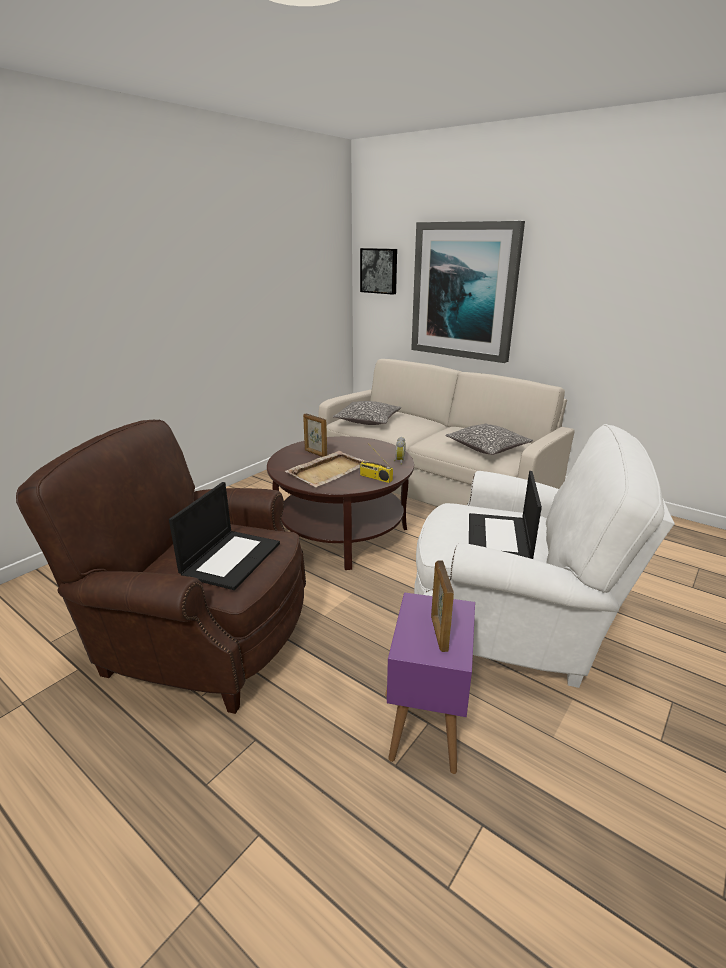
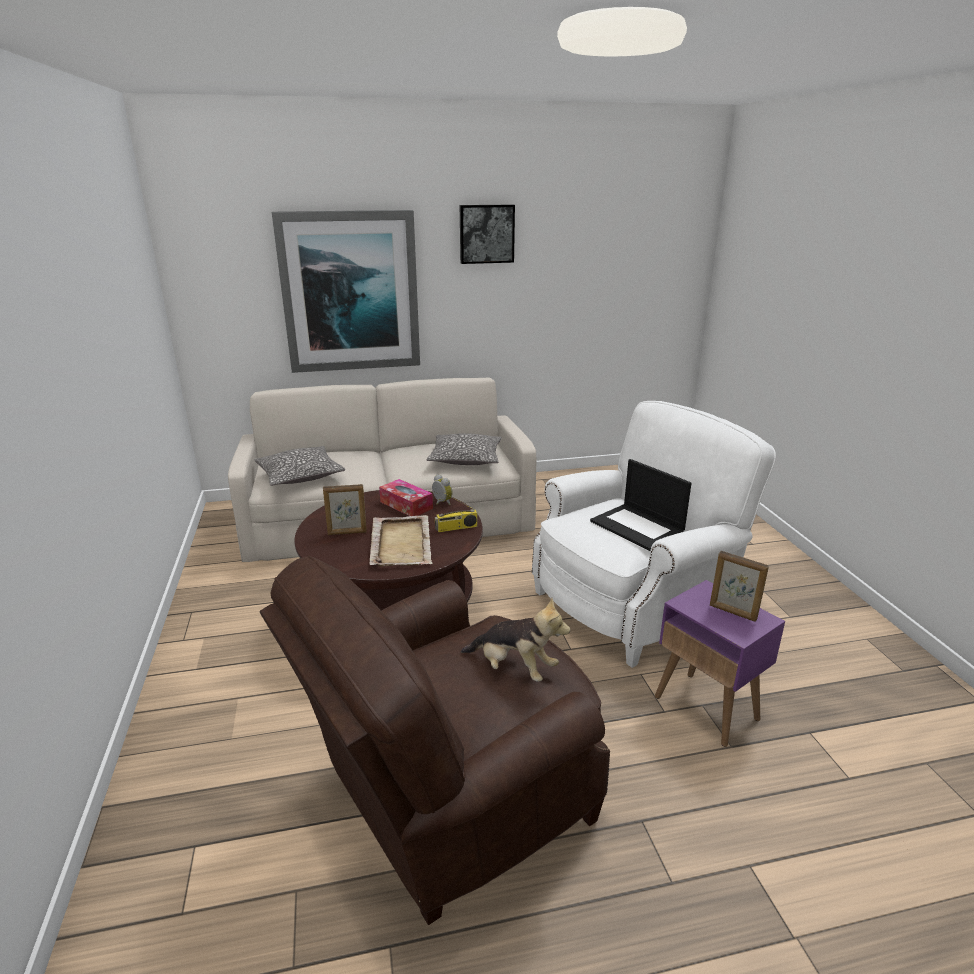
camera: 50 degrees left, 0 degrees up
laptop [169,482,280,590] -> plush toy [461,598,570,682]
picture [360,248,397,295] -> picture moved to [460,204,515,264]
none -> tissue box [379,479,433,516]

